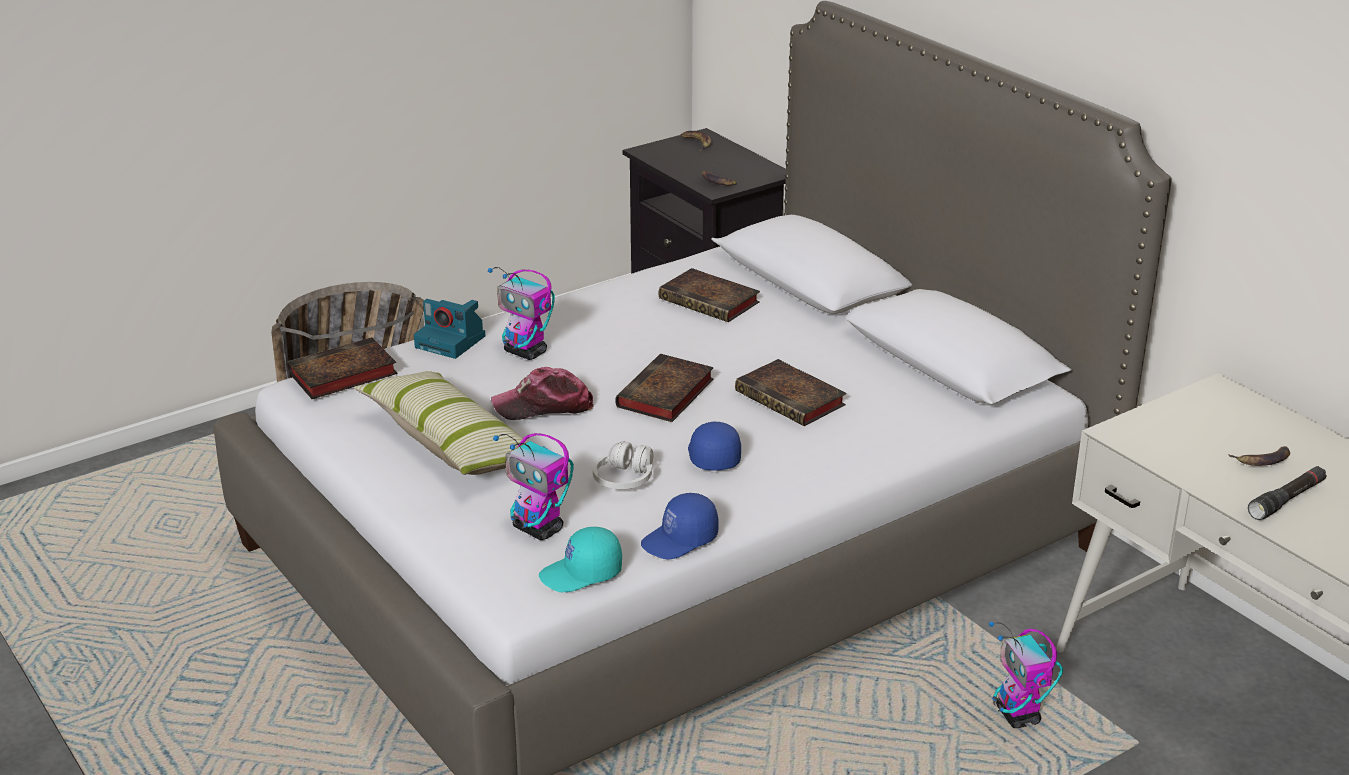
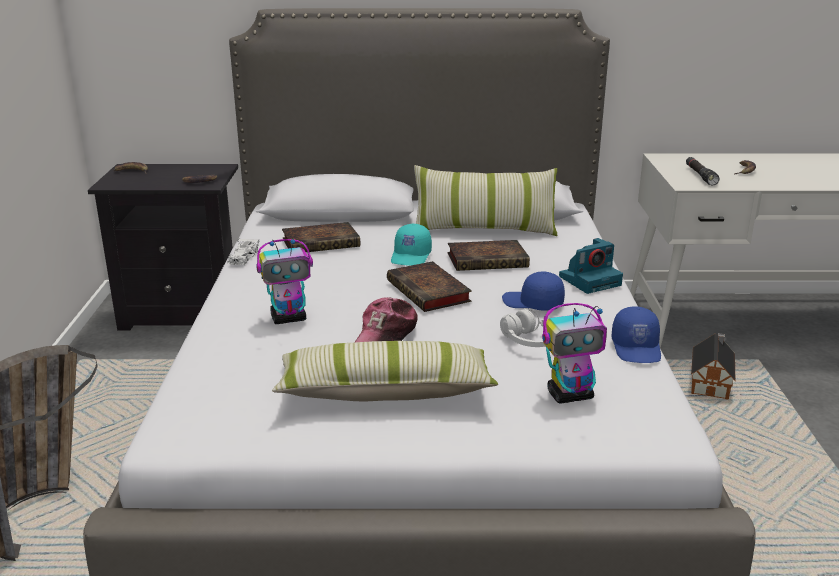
camera: 55 degrees left, 5 degrees down
book [287,337,397,399] -> none
camera [414,299,485,359] -> camera moved to [559,238,623,294]
turquoise cap [539,527,622,592] -> turquoise cap moved to [391,224,432,266]
toy robot [989,621,1063,728] -> toy house [691,333,736,400]
black flashlight [1248,466,1327,520] -> black flashlight moved to [686,157,719,186]
none -> white toy car [227,238,259,265]
none -> pillow [414,165,557,236]

